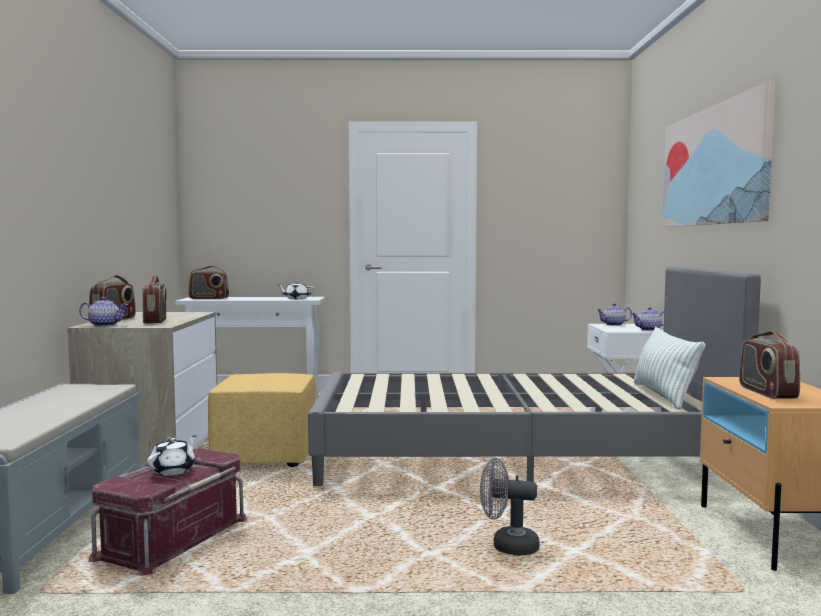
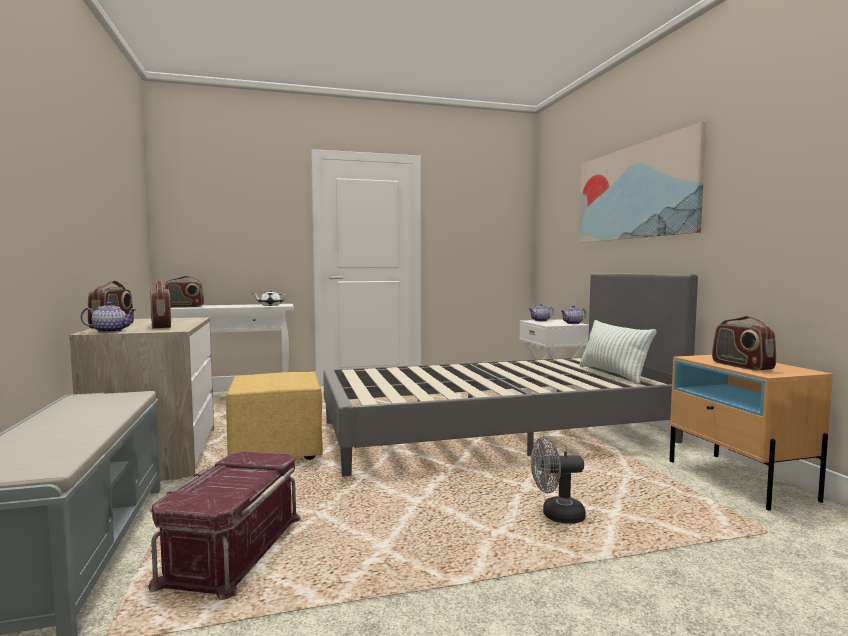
camera: 15 degrees left, 0 degrees up
white teapot [147,435,197,476] -> none

